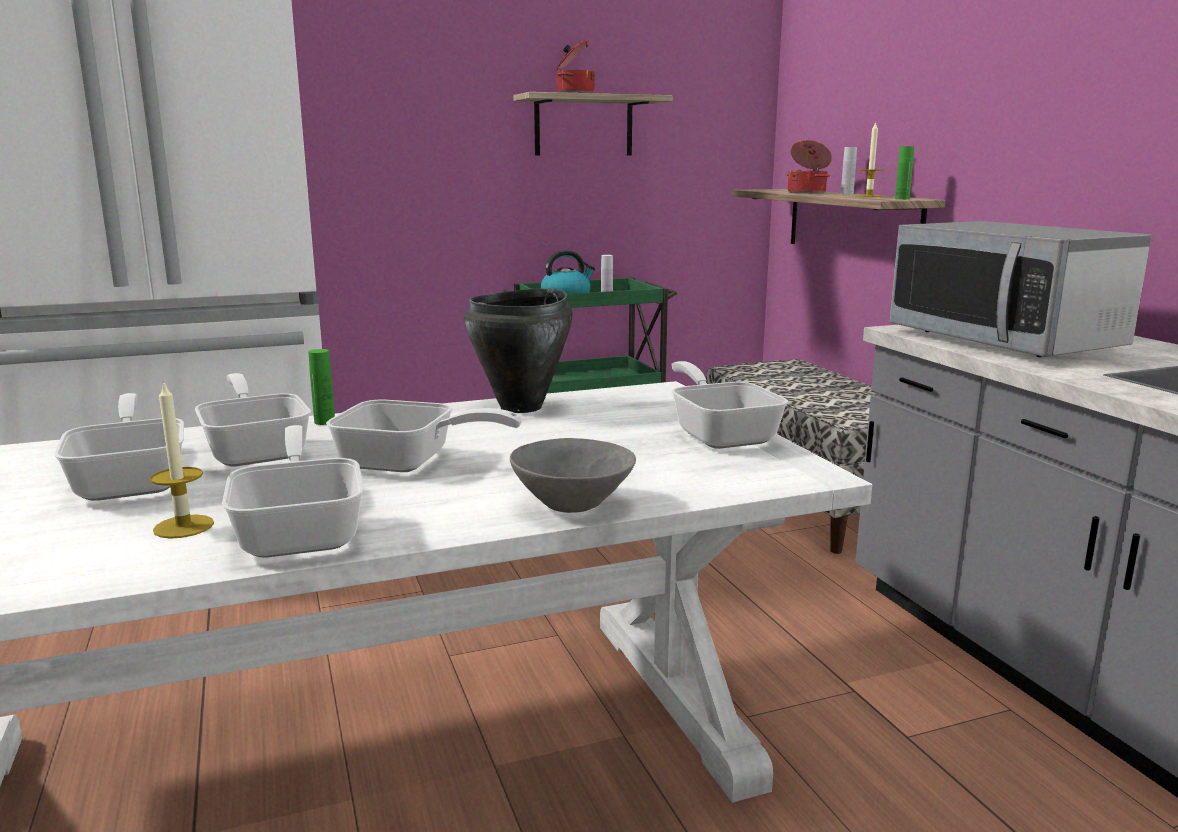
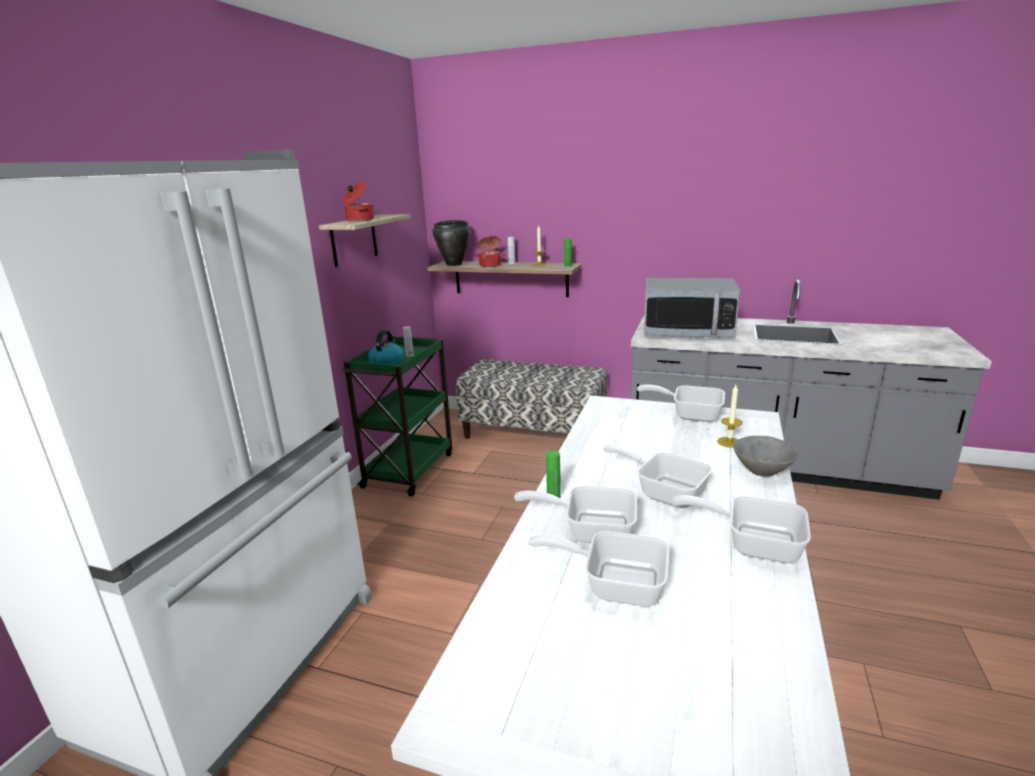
camera: 50 degrees left, 5 degrees up
candle [150,380,214,539] -> candle moved to [717,385,743,448]
frying pan [326,400,522,472] -> frying pan turned 105 degrees counterclockwise [603,444,713,508]
black cooking pot [464,288,572,413] -> black cooking pot moved to [432,220,471,266]

